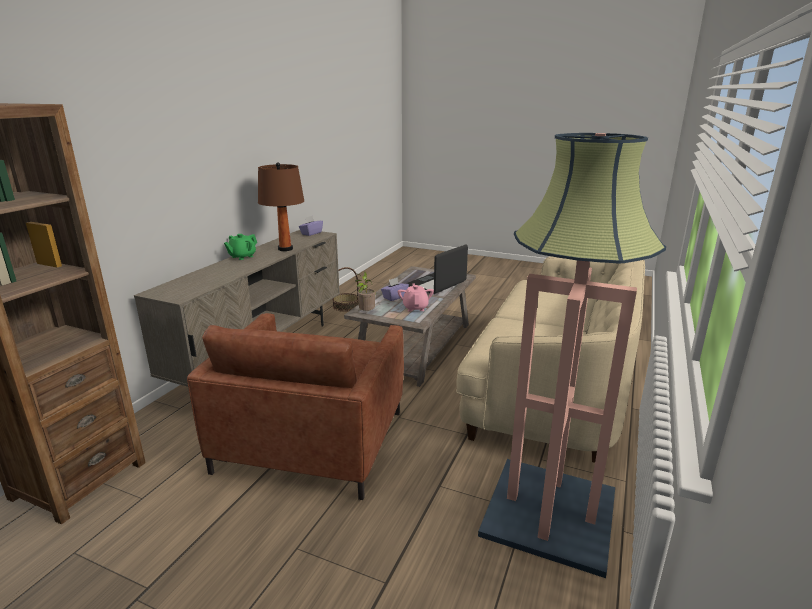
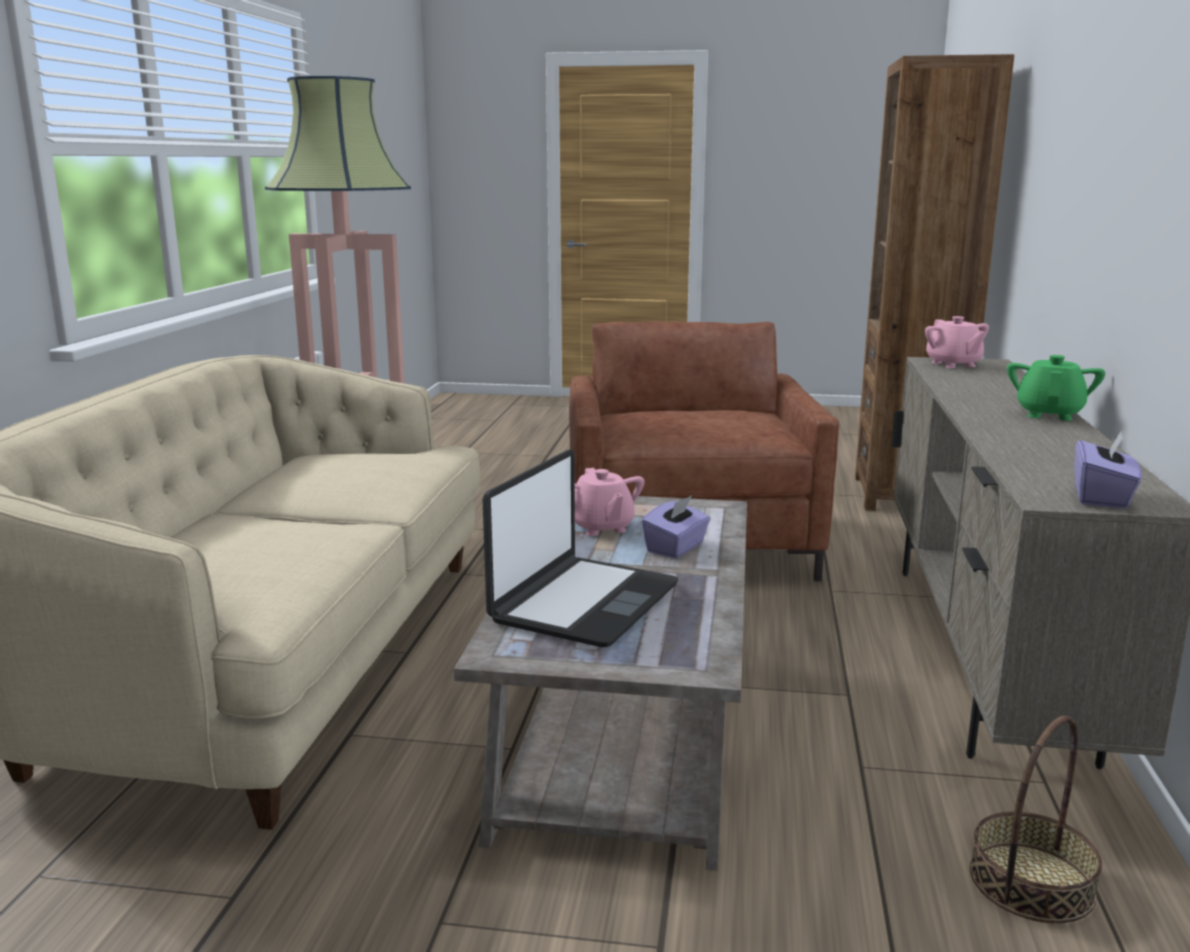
camera: 165 degrees right, 5 degrees down
brown table lamp [258,162,304,251] -> none
potted plant [355,272,376,311] -> none
none -> pink teapot [925,316,989,368]

